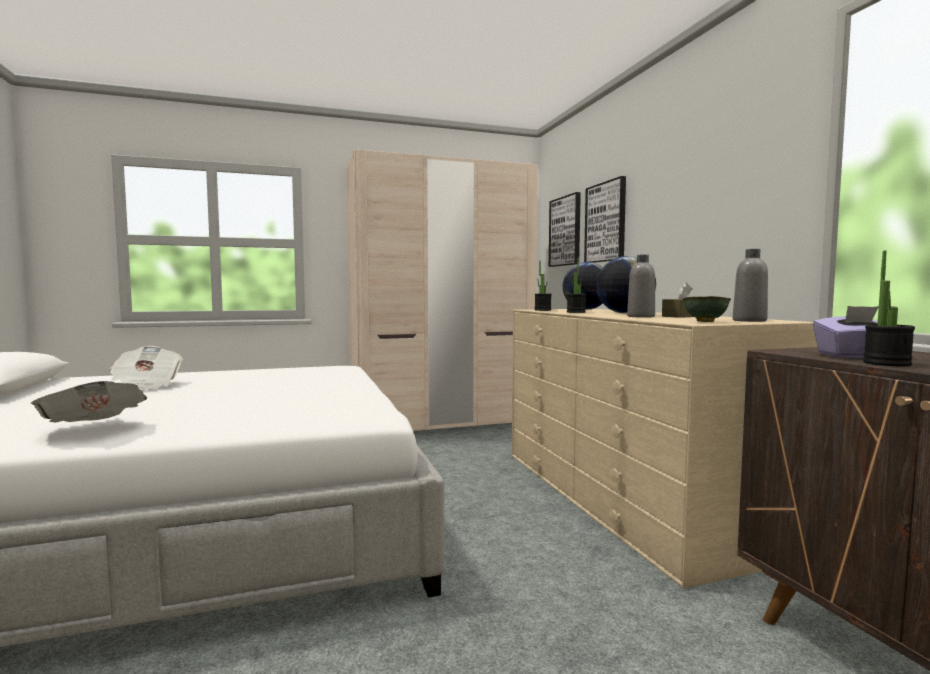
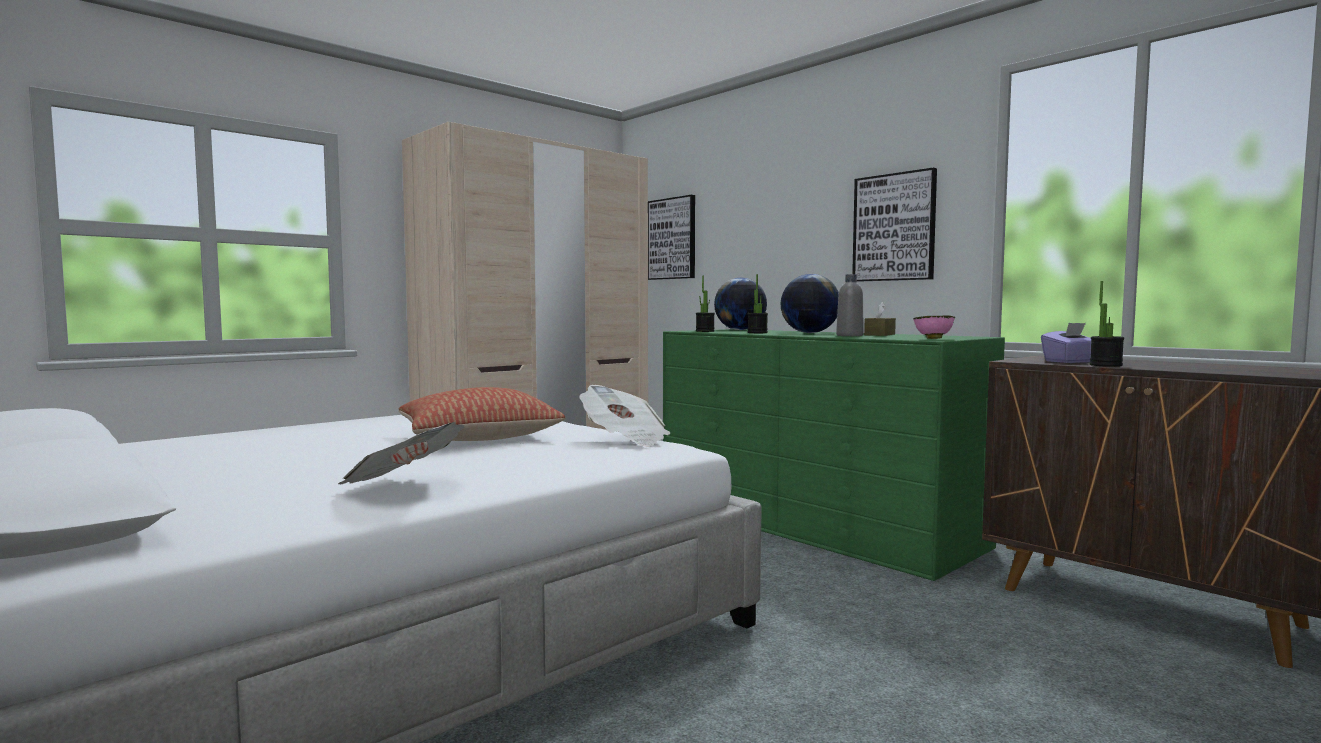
camera: 25 degrees left, 0 degrees up
newspaper [109,346,183,391] -> newspaper moved to [579,385,670,447]
beige dresser [512,309,817,588] -> green dresser [663,329,1005,581]
picture [584,176,626,263] -> picture moved to [852,167,937,282]
green bowl [683,296,731,322] -> pink bowl [913,315,955,339]
grey bottle [733,249,768,322] -> none
none -> pillow [399,387,565,441]

